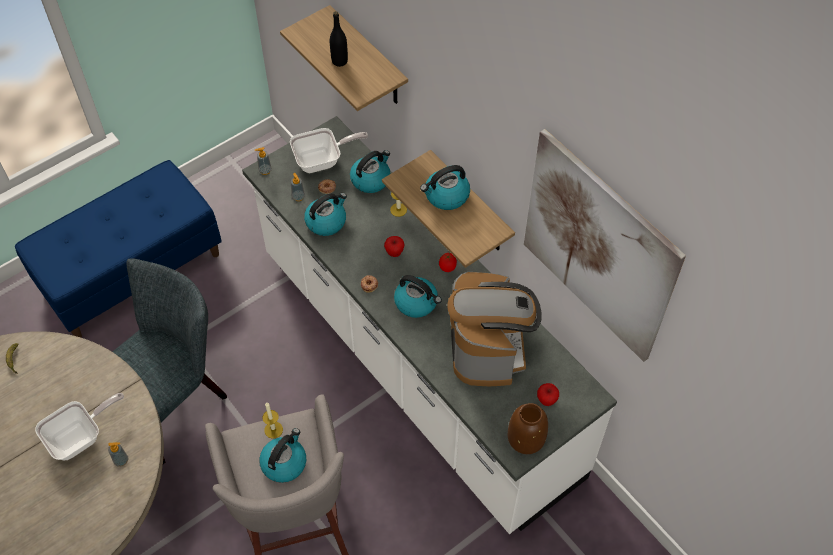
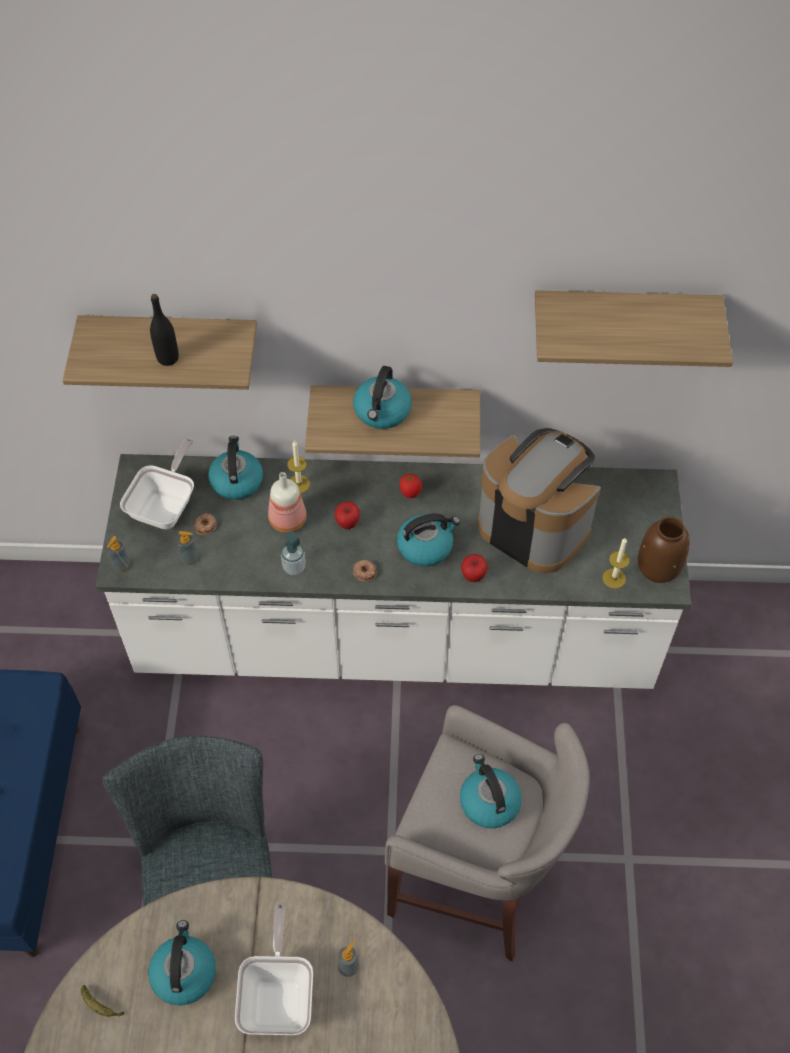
camera: 50 degrees left, 0 degrees up
candle [262,403,283,439] -> candle moved to [602,537,630,589]
kettle [304,193,347,236] -> kettle moved to [148,920,216,1006]
picture [524,129,686,362] -> shelf [535,290,733,367]
apple [537,383,559,406] -> apple moved to [461,554,488,582]
none -> bottle [268,472,307,533]
none -> soap dispenser [281,531,306,575]

